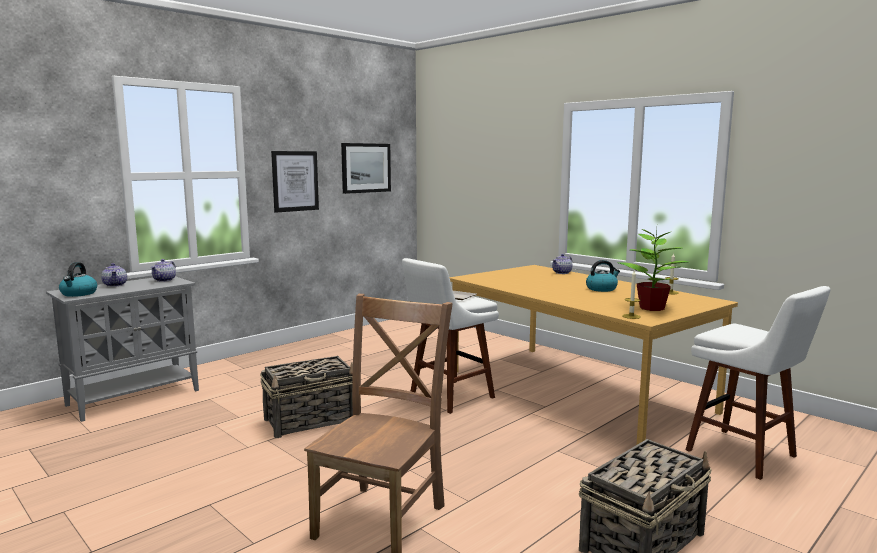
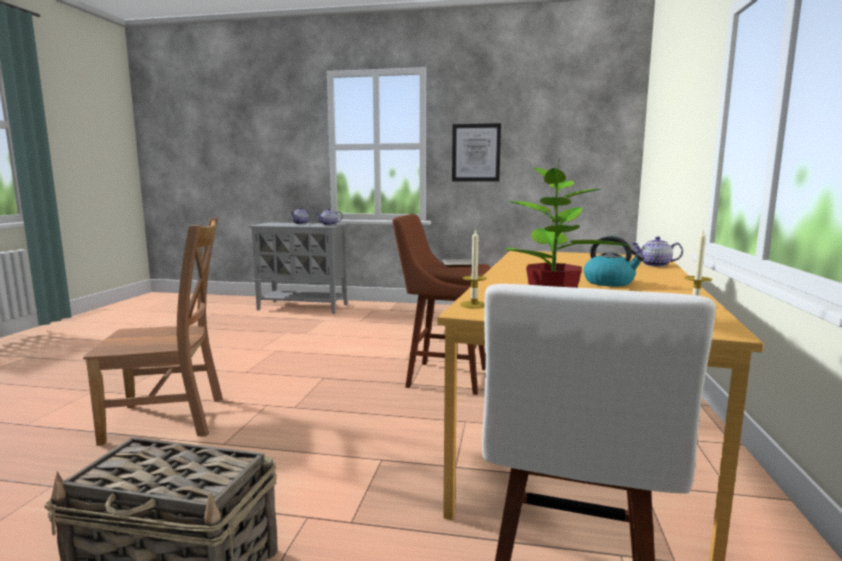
camera: 55 degrees right, 0 degrees up
kettle [59,262,97,297] -> none
basket [260,356,353,438] -> none
picture [341,143,391,194] -> none
white stool [402,258,499,414] -> brown stool [392,214,490,395]

